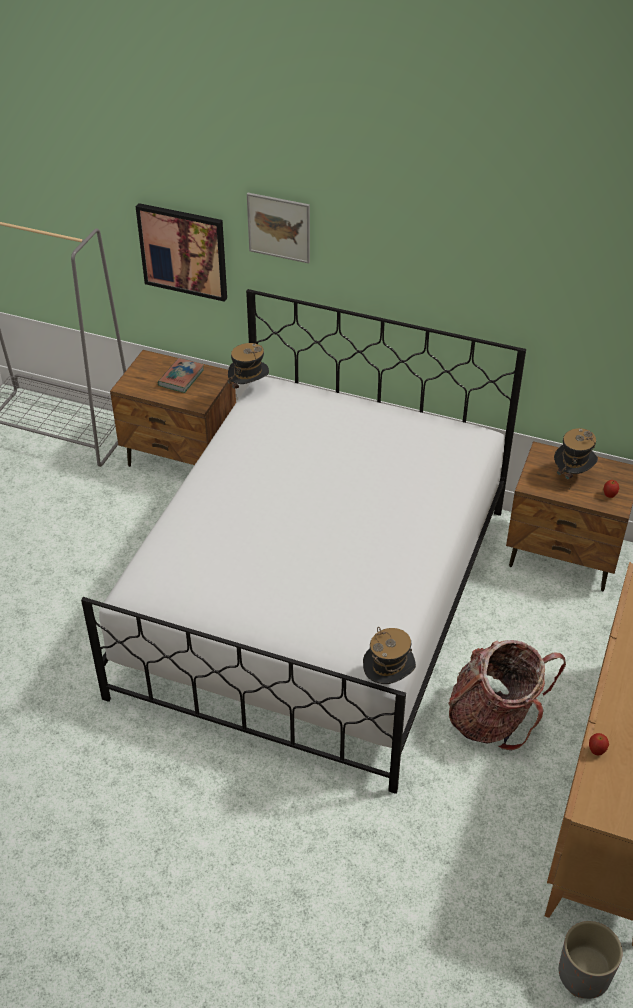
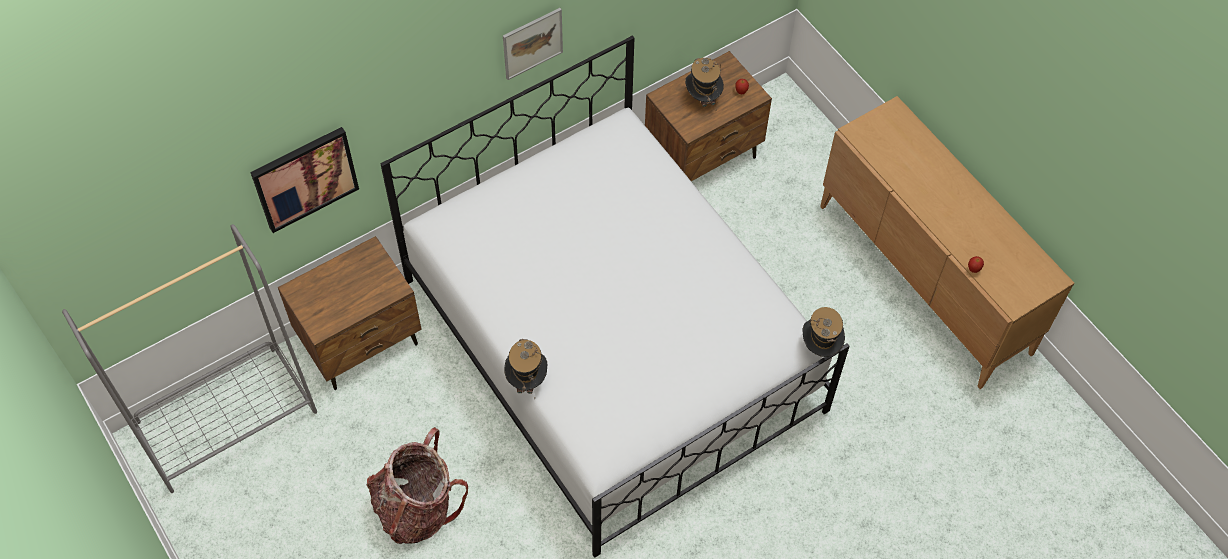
camera: 55 degrees left, 15 degrees up
book [158,358,204,393] -> none
hat [227,343,269,389] -> hat moved to [504,339,547,394]
picture [247,193,310,263] -> picture moved to [503,8,563,80]
backpack [448,640,566,751] -> backpack moved to [367,427,468,544]
grey planter [559,921,623,999] -> none

